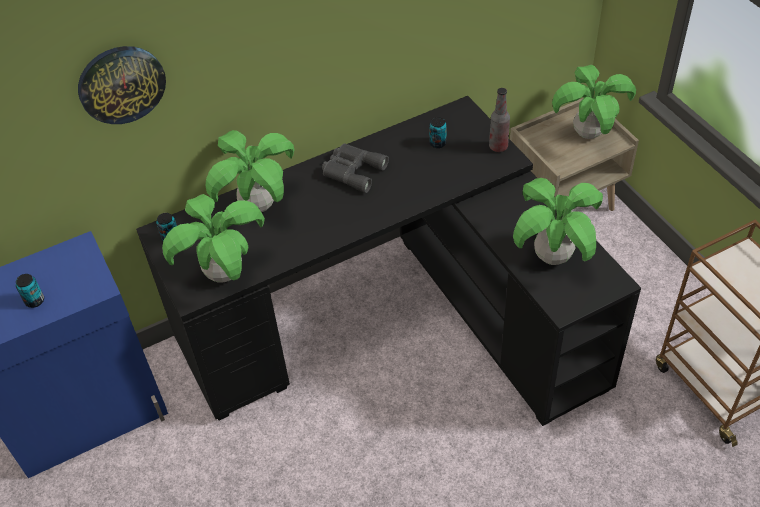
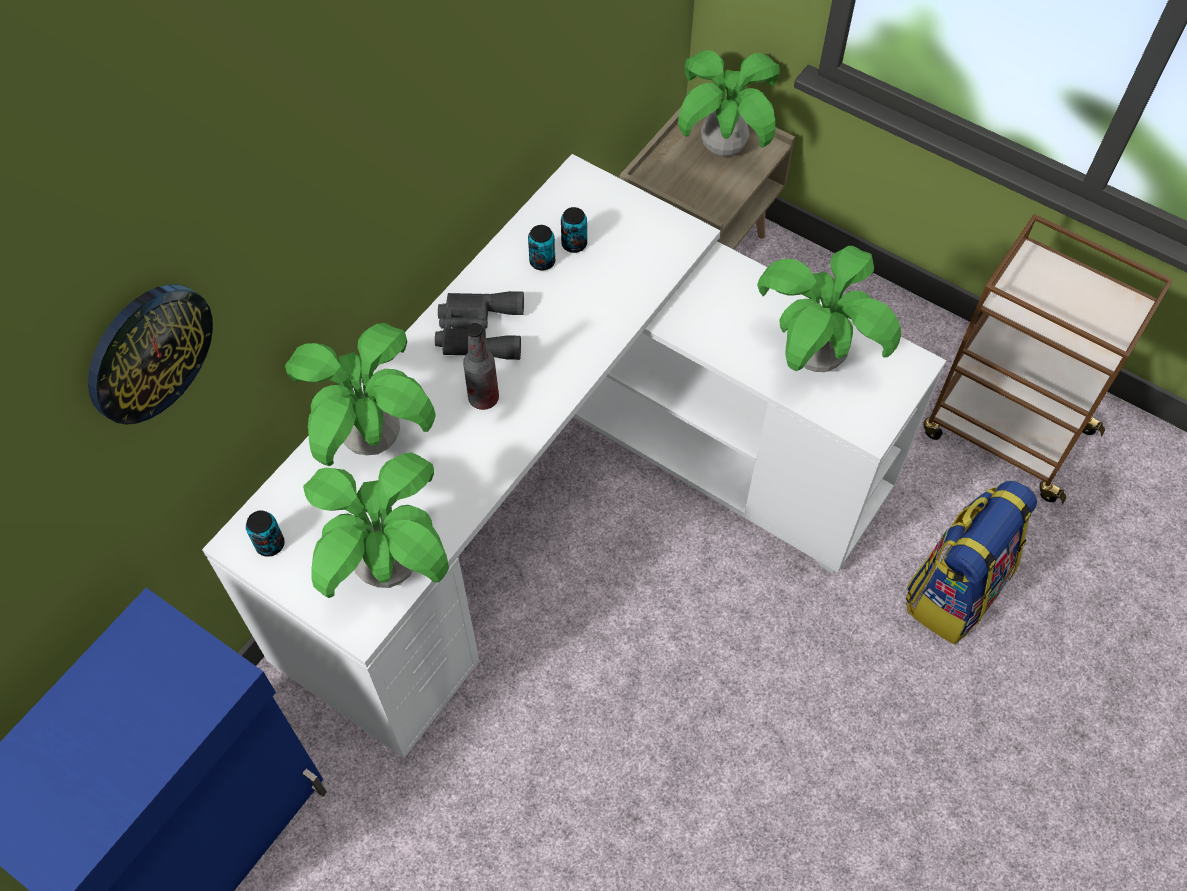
camera: 30 degrees left, 10 degrees up
can [16,274,44,308] -> can moved to [528,225,555,270]
black desk [136,96,641,426] -> white desk [202,154,946,758]
bottle [489,88,510,152] -> bottle moved to [463,323,499,410]
none -> backpack [906,481,1037,644]

